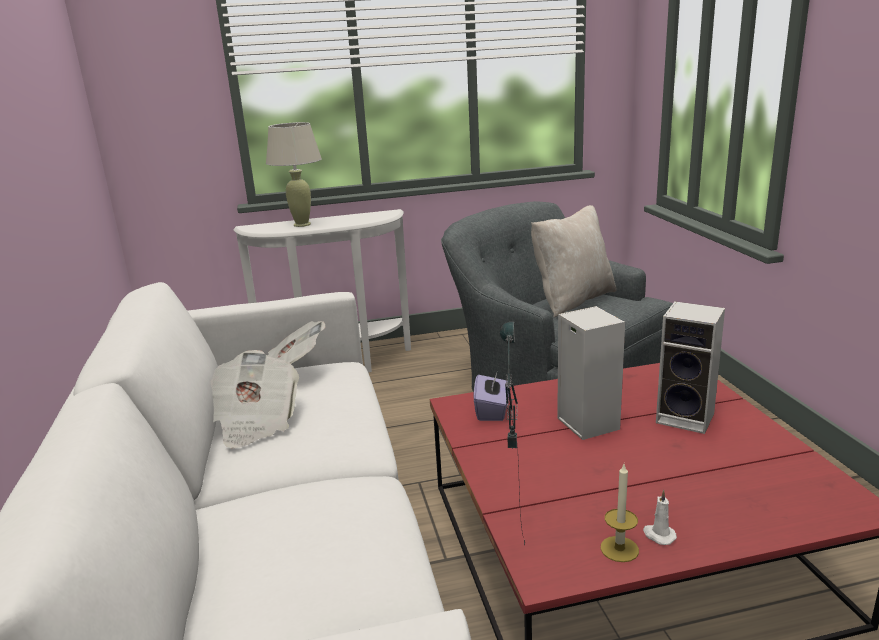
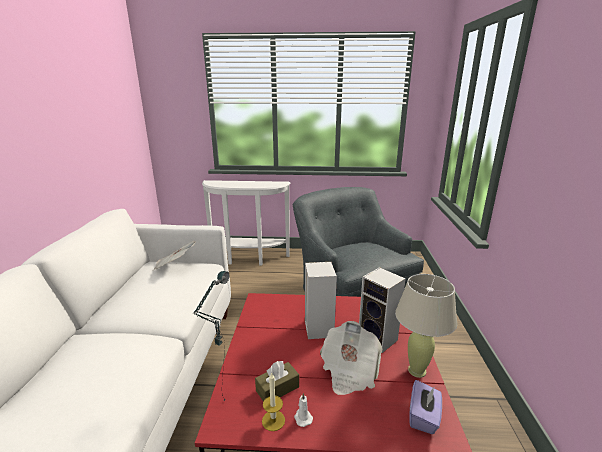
camera: 15 degrees right, 0 degrees up
newspaper [210,350,299,449] -> newspaper moved to [320,321,382,395]
beige table lamp [266,122,322,227] -> beige table lamp moved to [395,274,457,378]
purple tissue box [473,373,509,421] -> purple tissue box moved to [409,380,442,434]
beige pillow [531,205,617,318] -> none
none -> brown tissue box [255,361,299,401]

